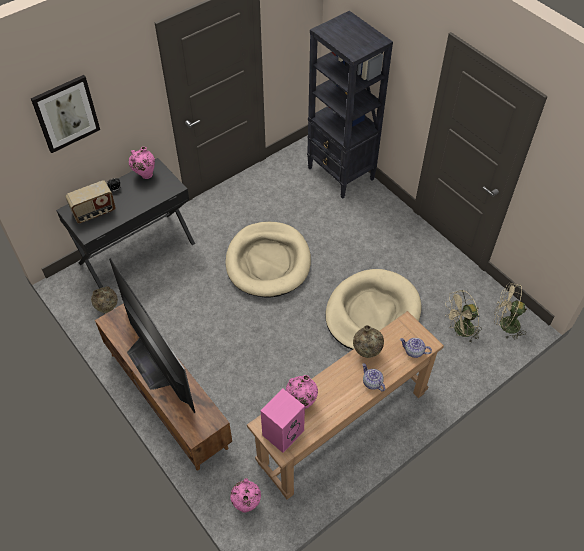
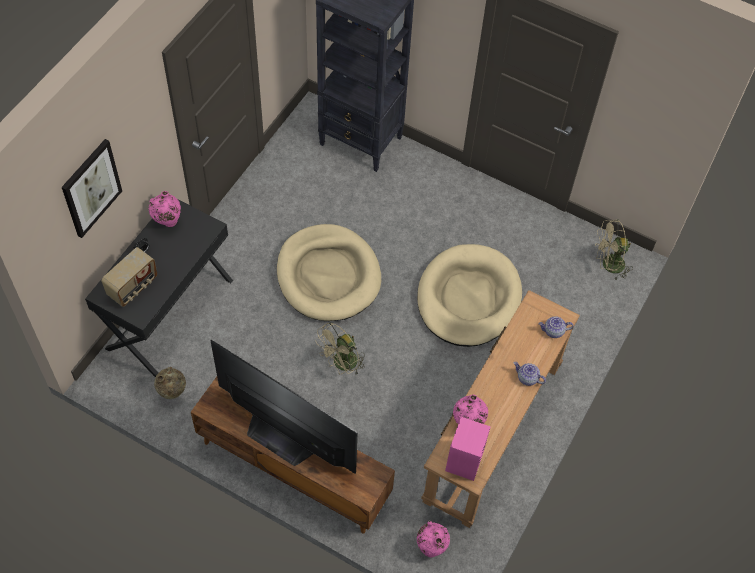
camera: 25 degrees left, 5 degrees up
beige vase [353,325,384,358] -> none
beige fan [445,290,482,343] -> beige fan moved to [315,322,365,376]

